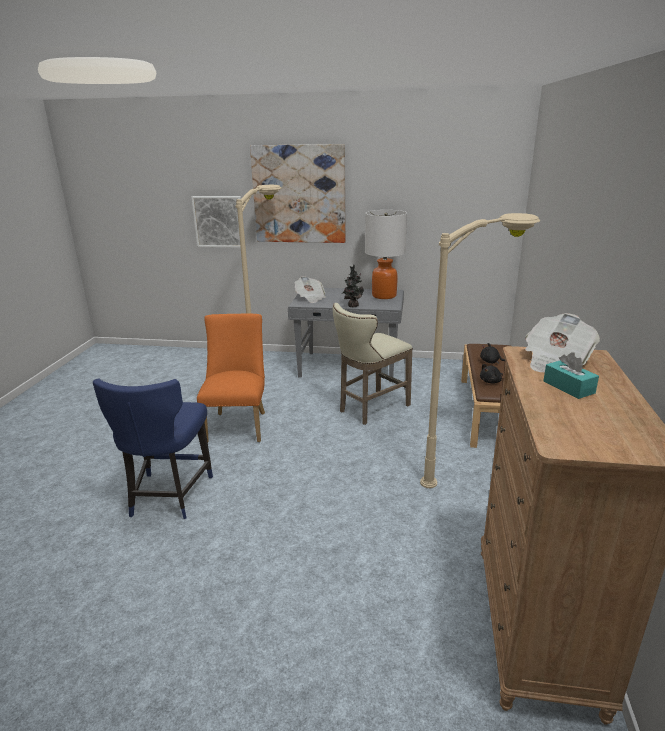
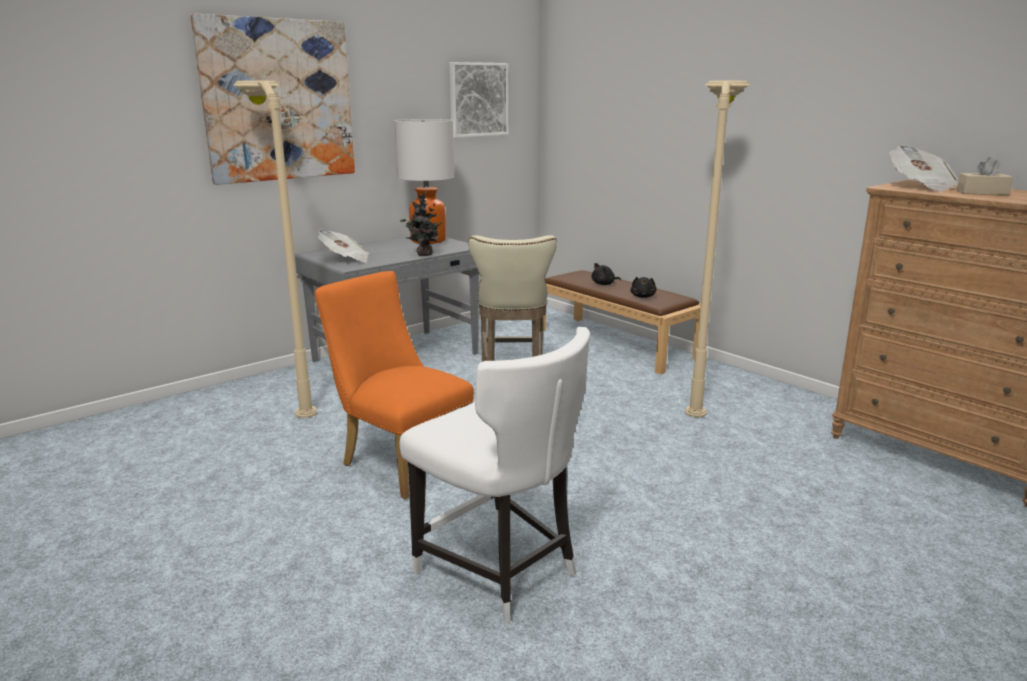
camera: 50 degrees left, 5 degrees down
blue chair [93,378,213,519] -> white chair [400,327,590,623]
picture [191,196,241,248] -> picture moved to [450,62,509,138]
turquoise tissue box [544,352,599,399] -> beige tissue box [956,157,1013,195]

